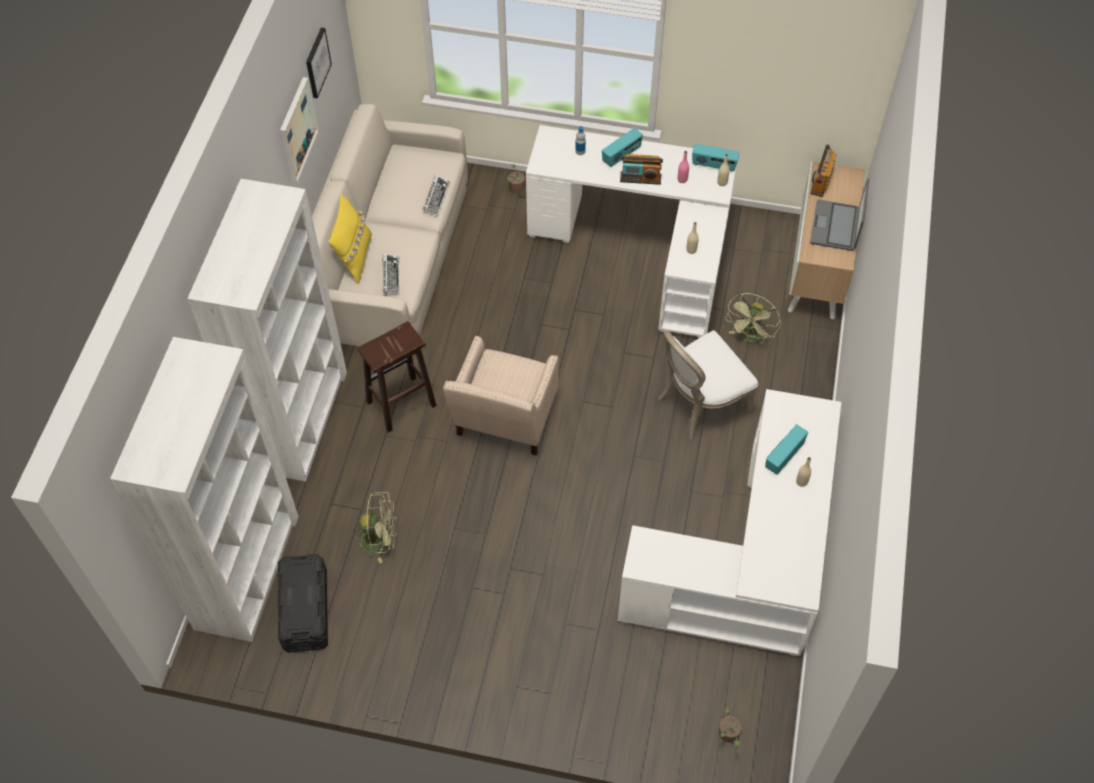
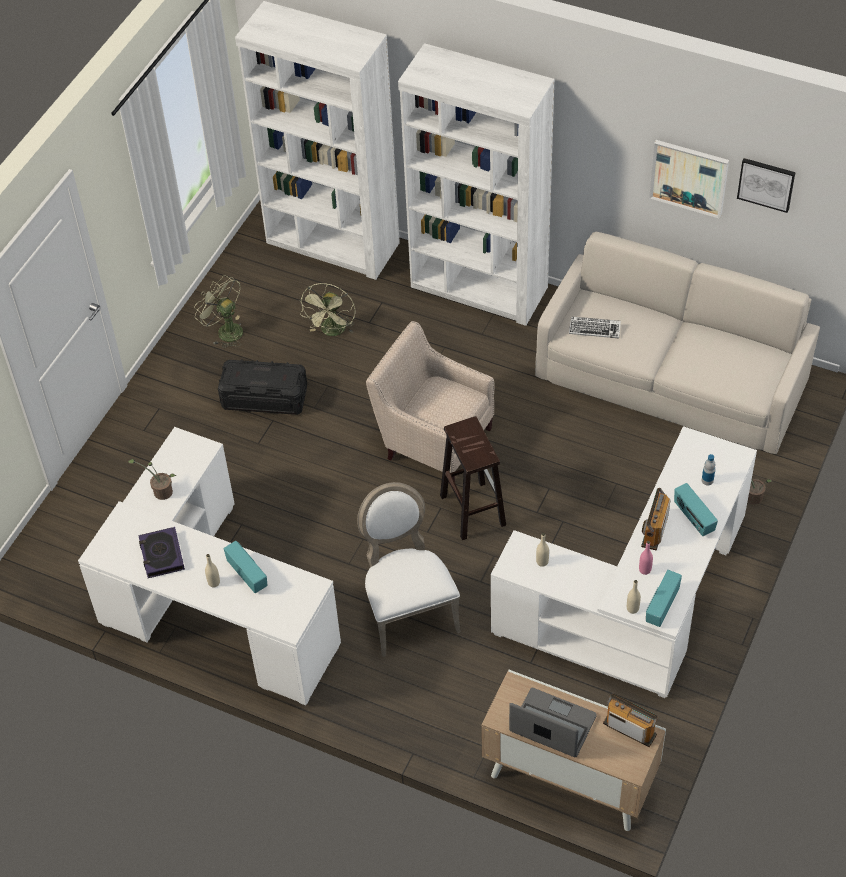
camera: 105 degrees right, 5 degrees down
black storage box [278,554,328,653] -> black storage box moved to [218,359,307,415]
yellow pillow [328,193,372,284] -> none
brown stool [357,321,437,433] -> brown stool moved to [440,416,506,540]
keyboard [423,175,450,216] -> none
potted plant [719,708,741,748] -> potted plant moved to [128,459,176,500]
green fan [725,293,781,344] -> green fan moved to [194,275,243,348]
none -> book [138,527,185,578]

